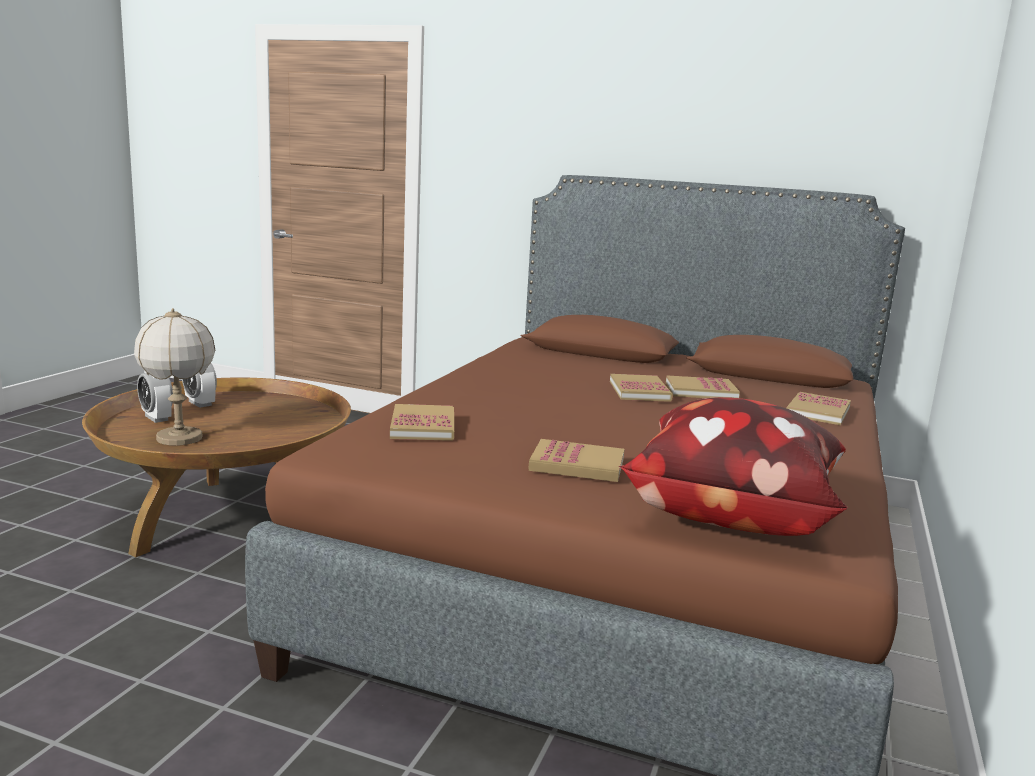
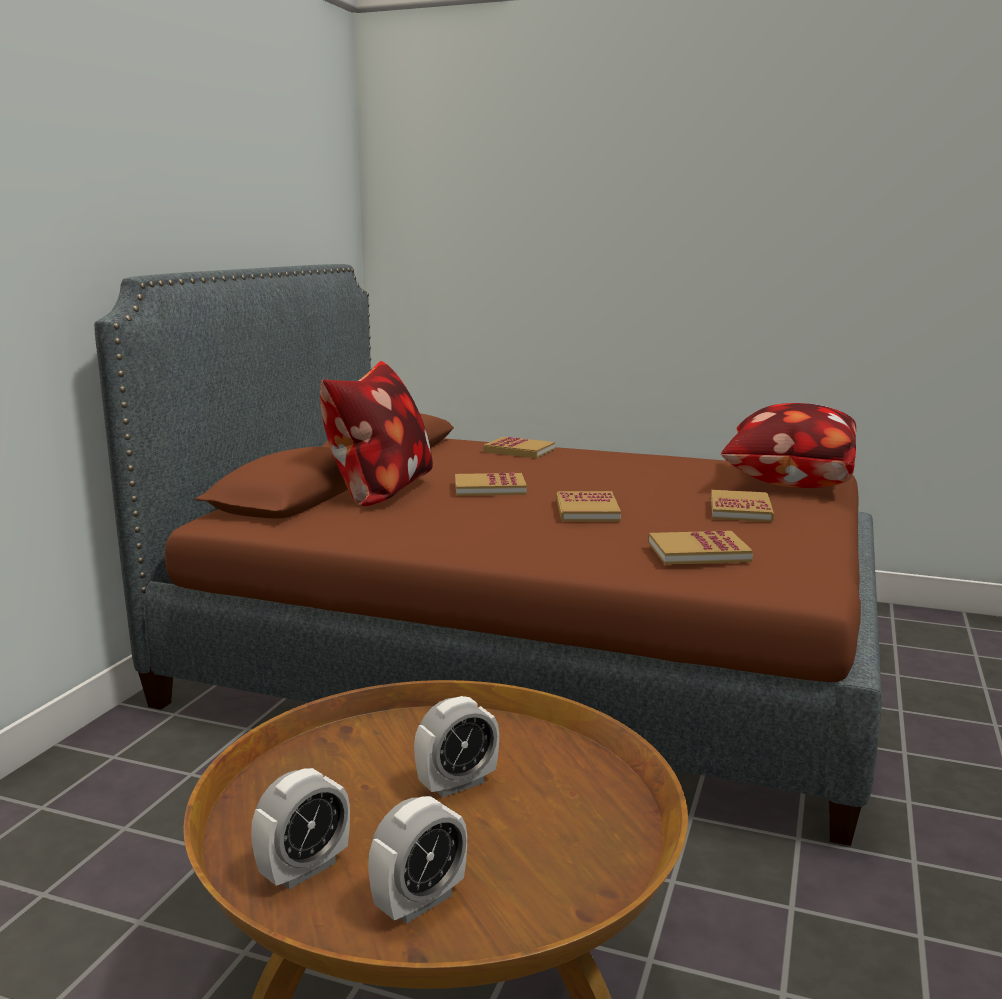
camera: 90 degrees left, 0 degrees up
table lamp [134,308,215,446] -> none
book [666,375,740,398] -> book moved to [556,491,621,522]
none -> pillow [320,361,433,506]
none -> alarm clock [414,696,499,797]

